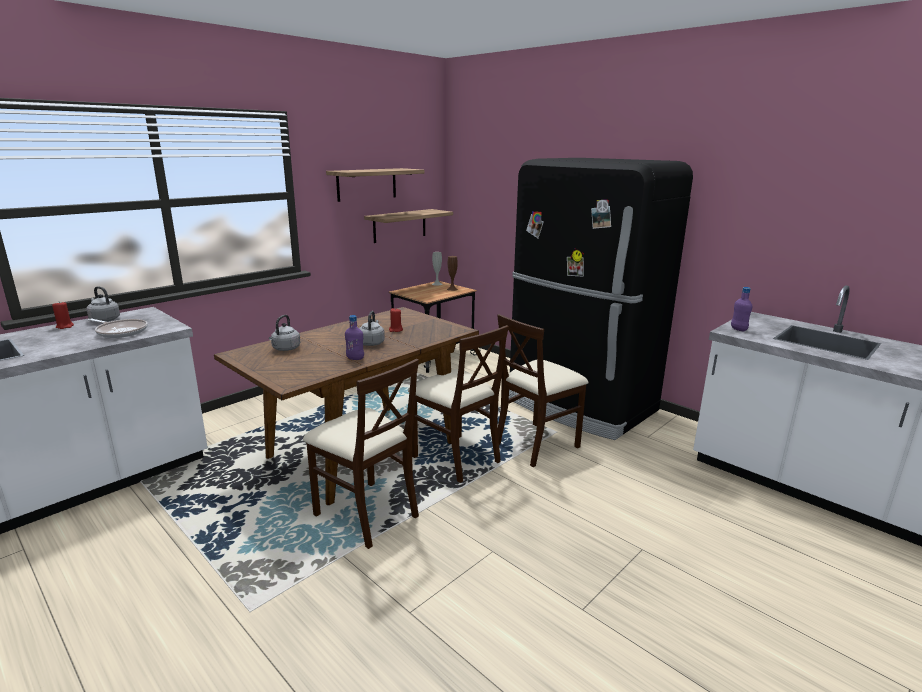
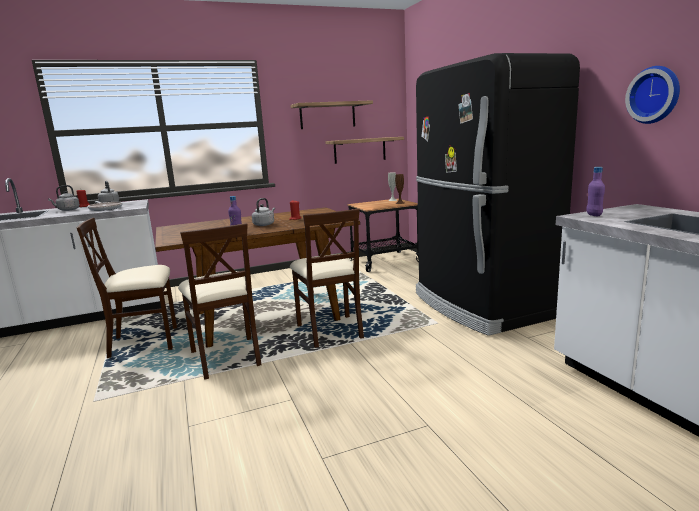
camera: 25 degrees right, 5 degrees down
grey kettle [269,315,300,351] -> grey kettle moved to [48,185,80,211]
beige chair [497,314,589,467] -> beige chair moved to [77,218,177,358]
none -> wall clock [625,66,680,124]

